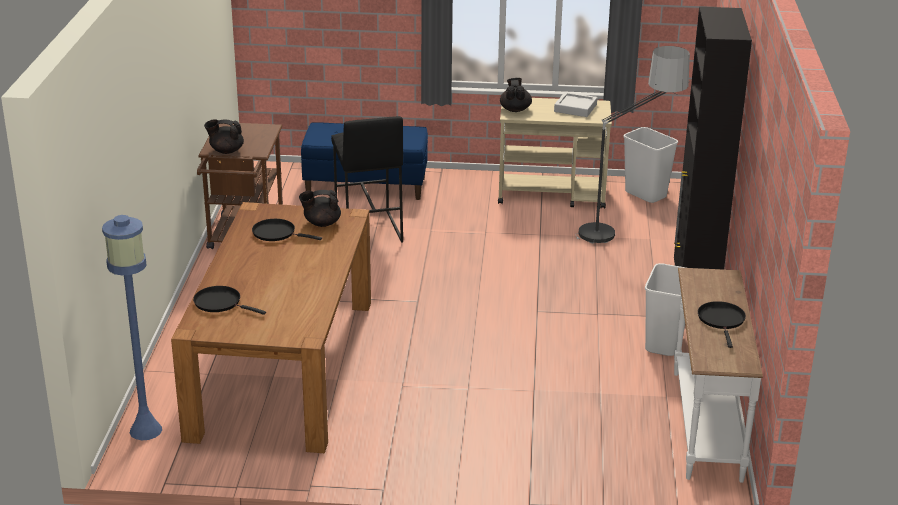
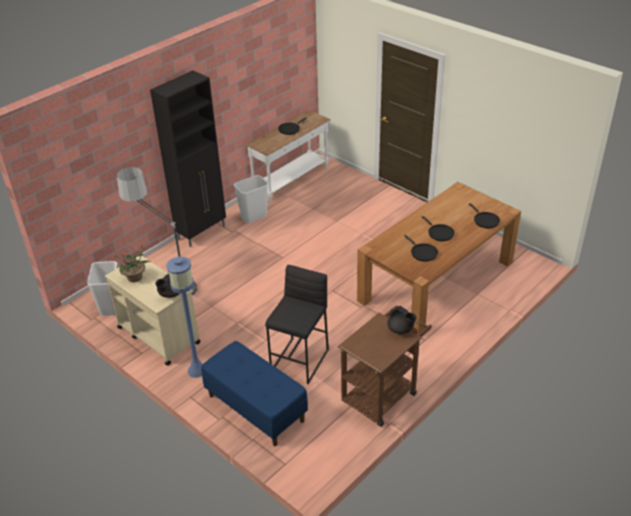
camera: 140 degrees left, 10 degrees up
blue floor lamp [102,215,162,440] -> blue floor lamp moved to [166,257,202,378]
black teapot [299,190,341,227] -> none
grey tray [554,92,597,117] -> potted plant [114,245,150,282]
none -> black frying pan [422,216,455,241]

